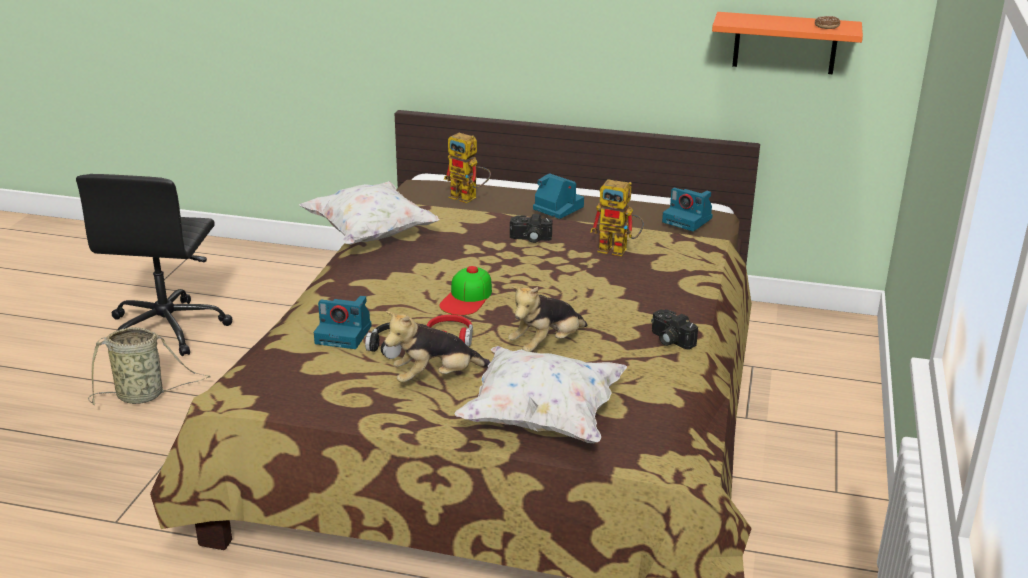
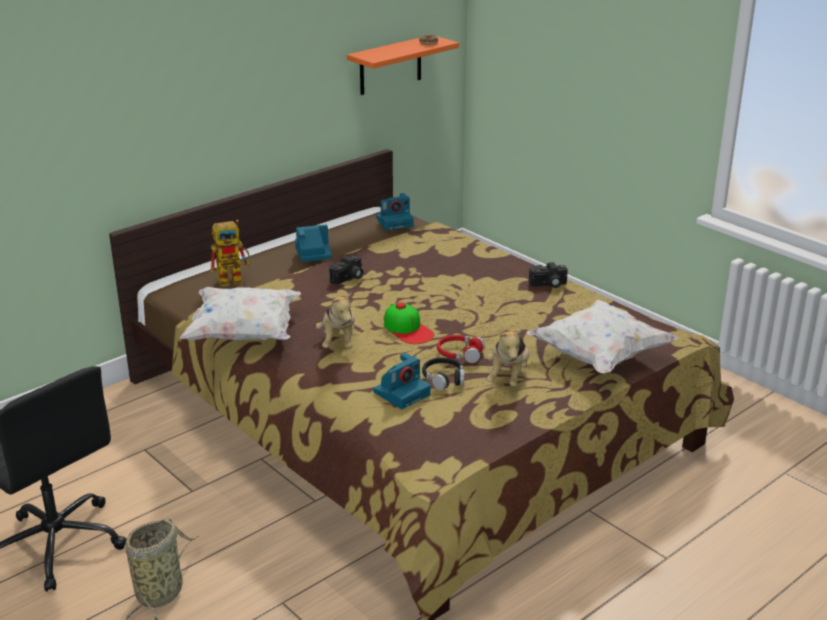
camera: 55 degrees left, 0 degrees up
plush toy [508,286,587,352] -> plush toy moved to [316,291,355,349]
toy robot [590,179,644,256] -> none

